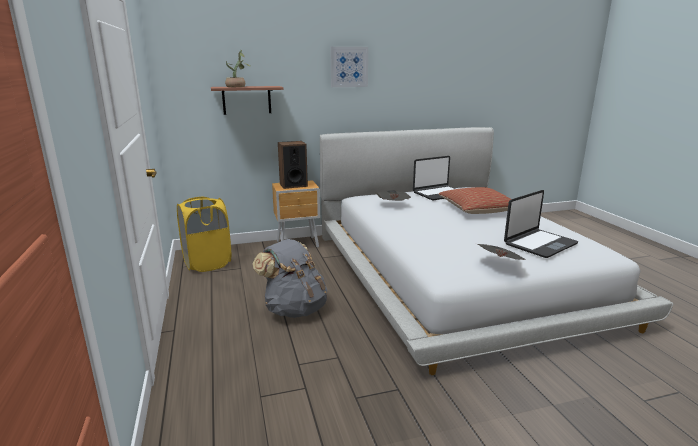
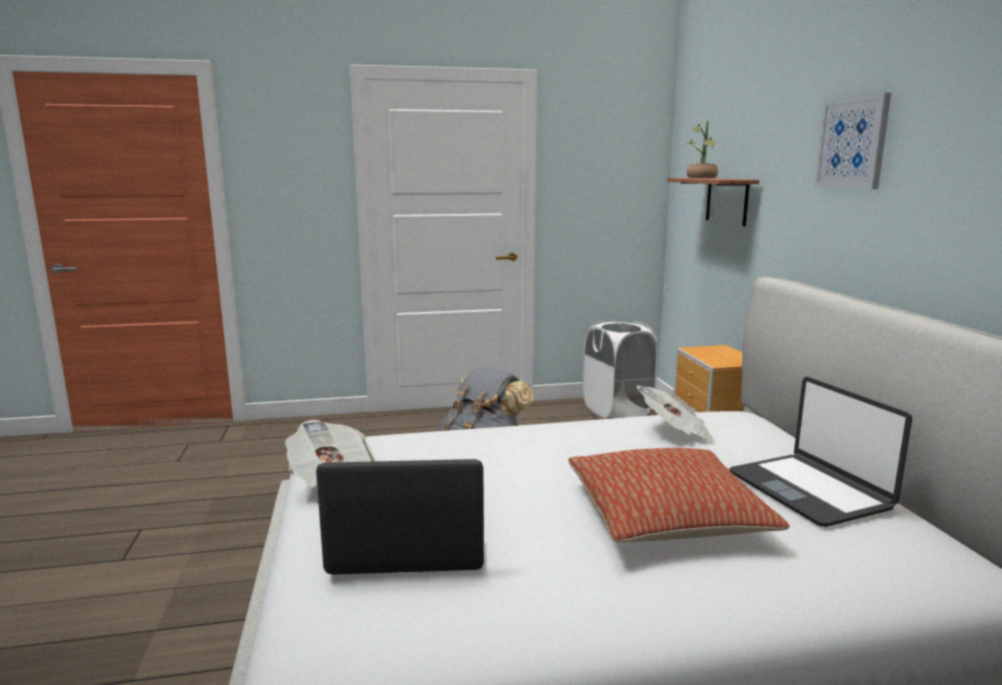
camera: 95 degrees right, 5 degrees down
yellow laundry basket [177,196,231,272] -> white laundry basket [582,320,658,418]
speaker [278,141,308,189] -> none
laptop [504,190,578,258] -> laptop turned 120 degrees clockwise [316,459,484,575]

